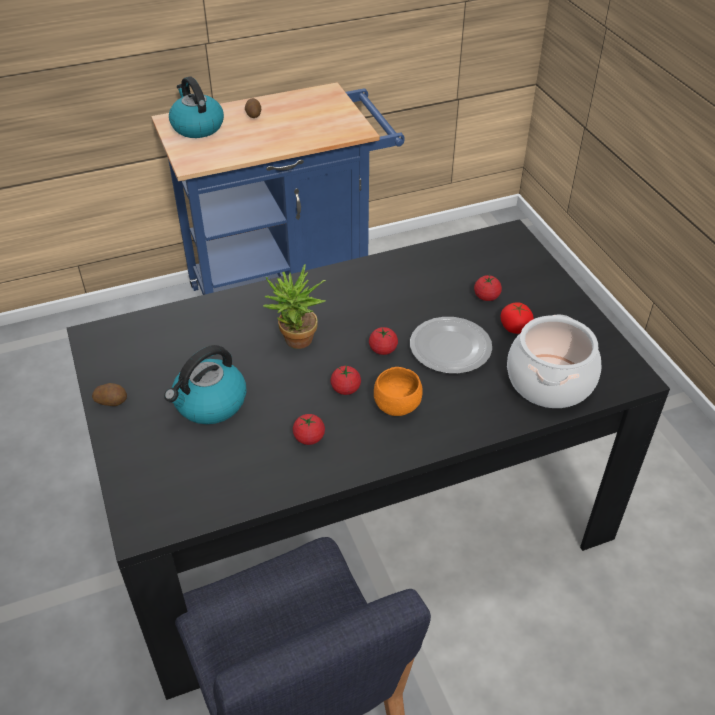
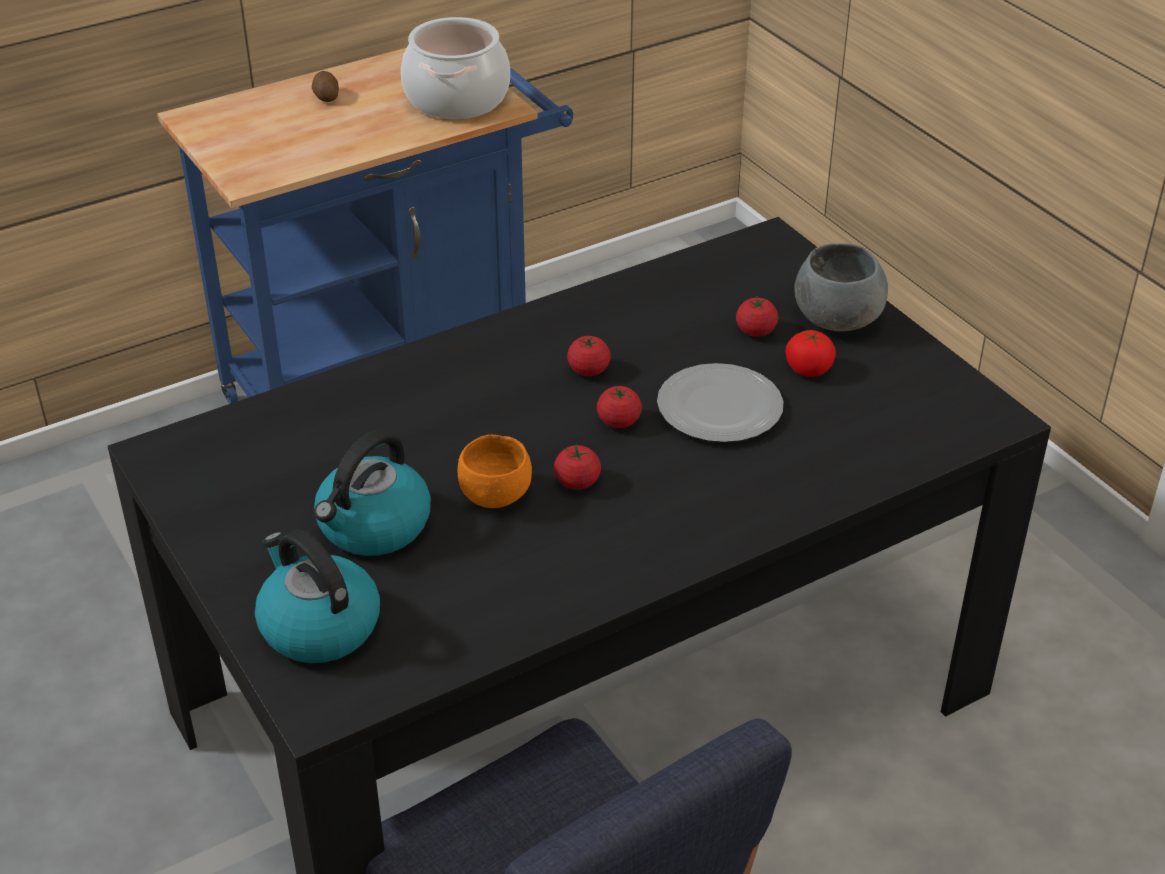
camera: 10 degrees left, 5 degrees down
potato [92,383,127,406] -> none
kettle [169,76,224,138] -> kettle moved to [255,530,380,663]
potted plant [263,264,326,349] -> none
tomato [293,414,325,445] -> tomato moved to [567,336,611,376]
orange bowl [374,367,423,416] -> orange bowl moved to [458,435,532,508]
cooking pot [507,315,601,408] -> cooking pot moved to [401,17,510,119]
none -> grey bowl [795,243,888,331]

